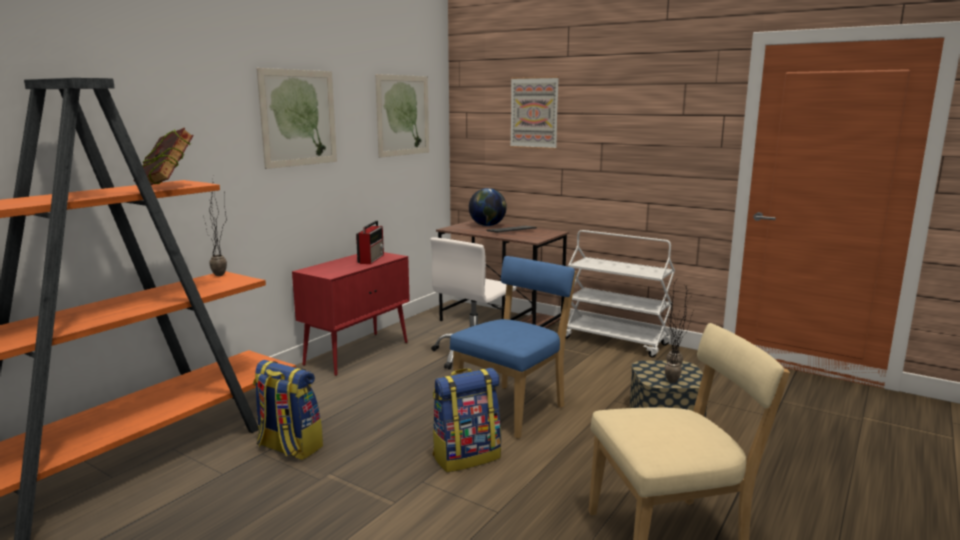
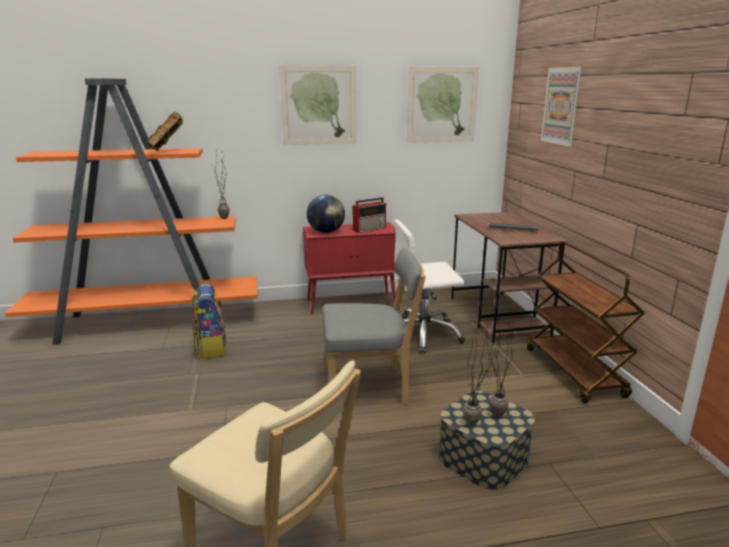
camera: 45 degrees right, 5 degrees up
backpack [433,368,501,472] -> none
blue chair [450,256,576,439] -> grey chair [322,248,426,405]
globe [469,188,507,226] -> globe moved to [307,195,345,233]
white cart [566,230,675,358] -> brown cart [527,241,645,403]

